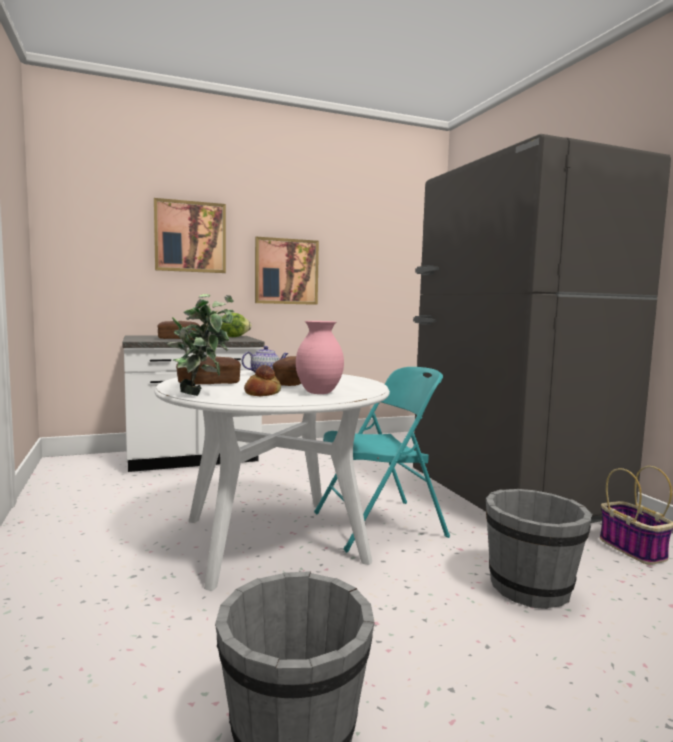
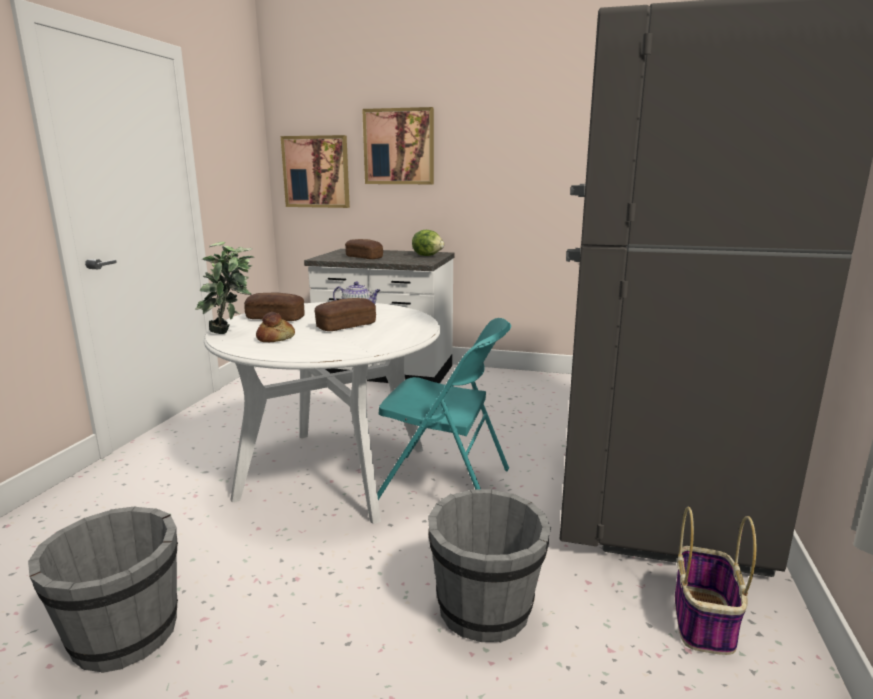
camera: 35 degrees right, 10 degrees up
picture [255,237,319,305] -> picture moved to [281,135,350,208]
pink vase [296,321,344,394] -> none

